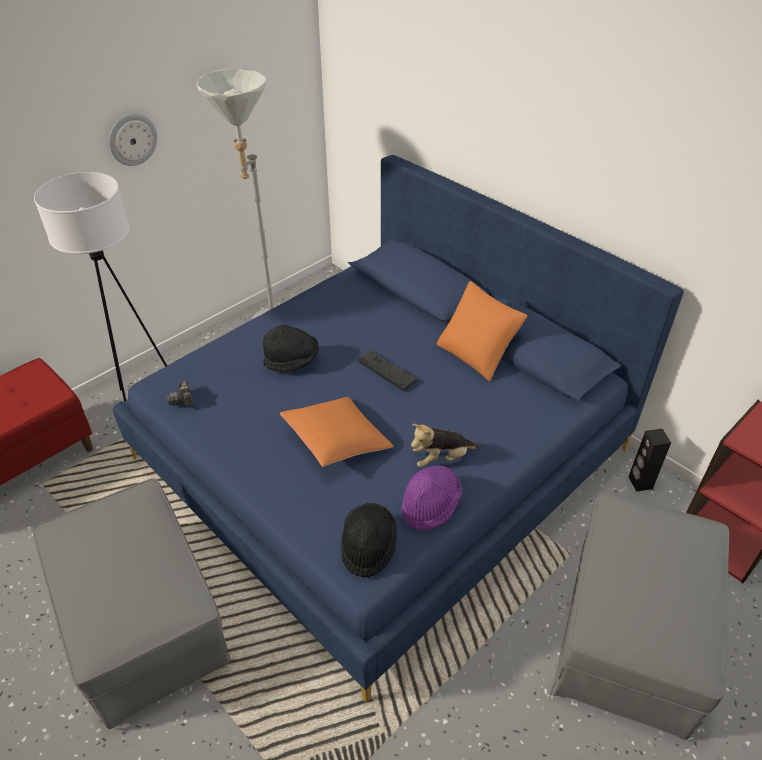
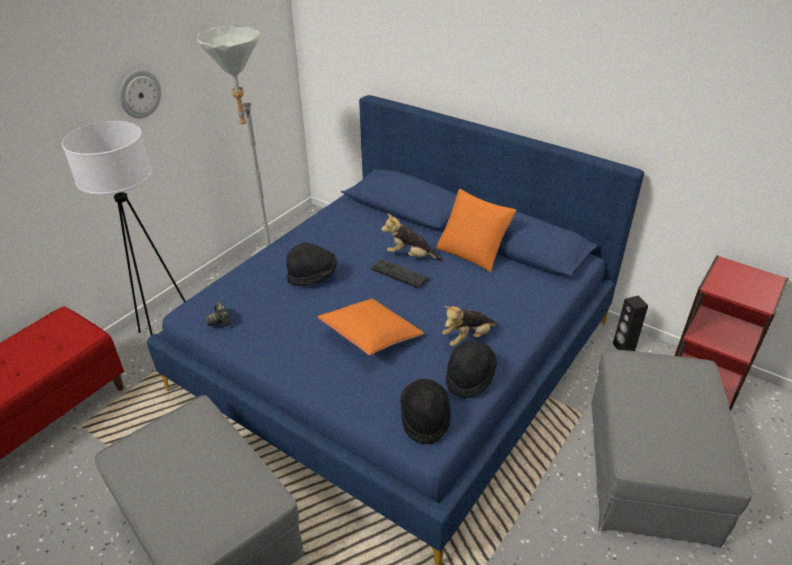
camera: 10 degrees left, 5 degrees down
purple hat [401,466,462,531] -> black hat [446,340,497,399]
none -> plush toy [381,213,443,261]

